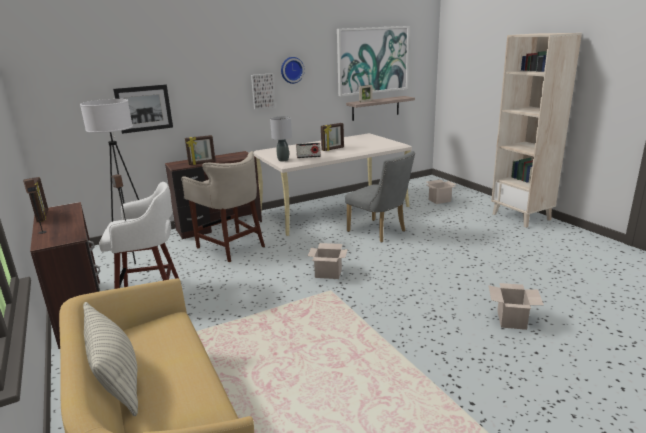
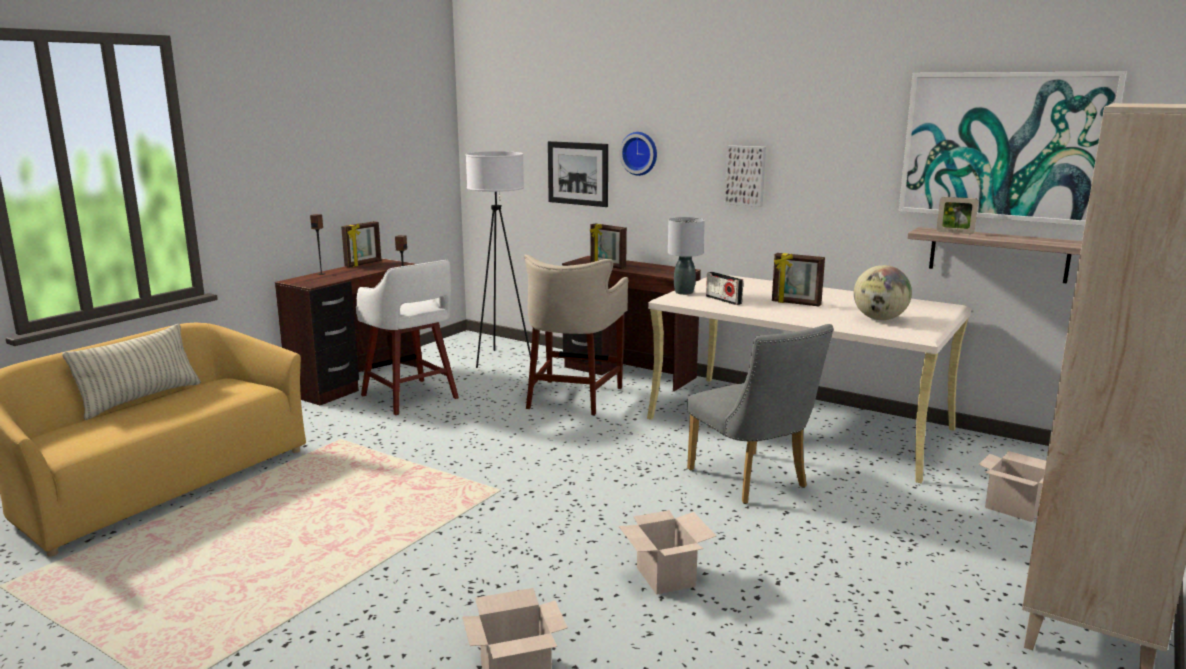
camera: 60 degrees right, 5 degrees down
wall clock [281,57,305,84] -> wall clock moved to [619,132,657,176]
cardboard box [307,243,348,279] -> cardboard box moved to [619,510,716,595]
grey chair [345,151,415,243] -> grey chair turned 45 degrees counterclockwise [687,324,834,504]
none -> globe [854,265,912,320]

